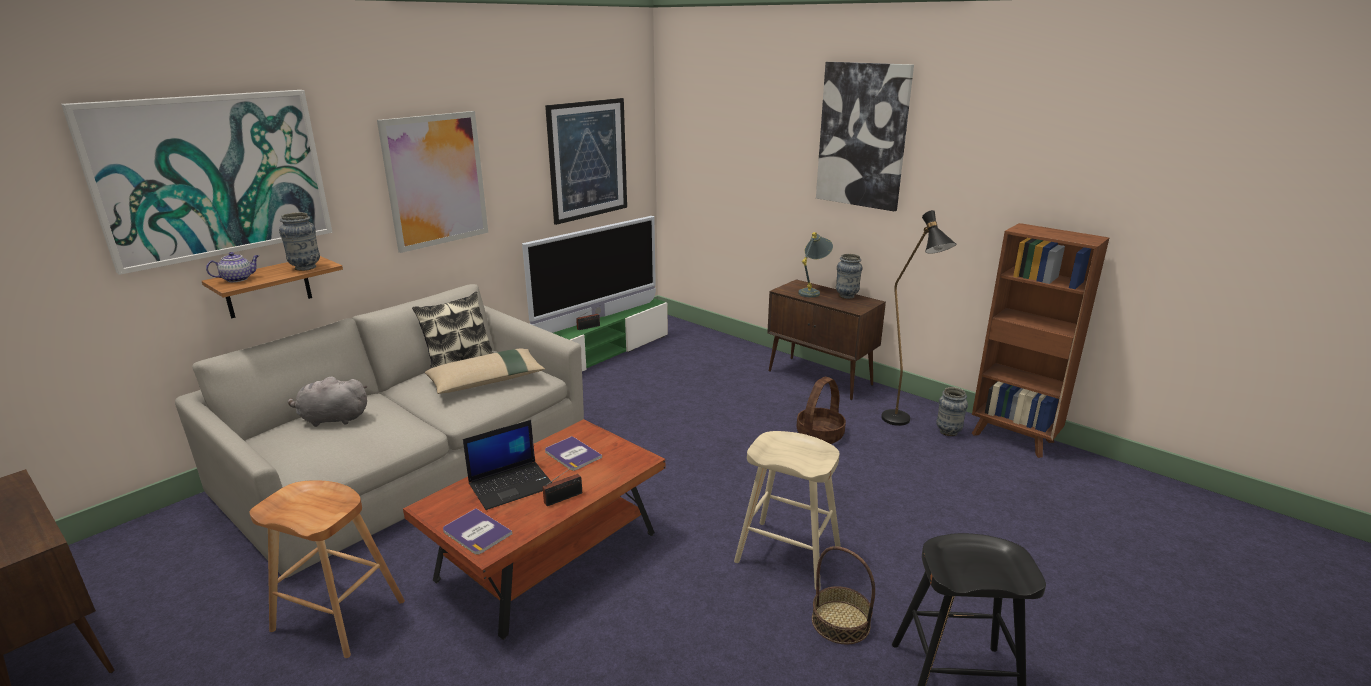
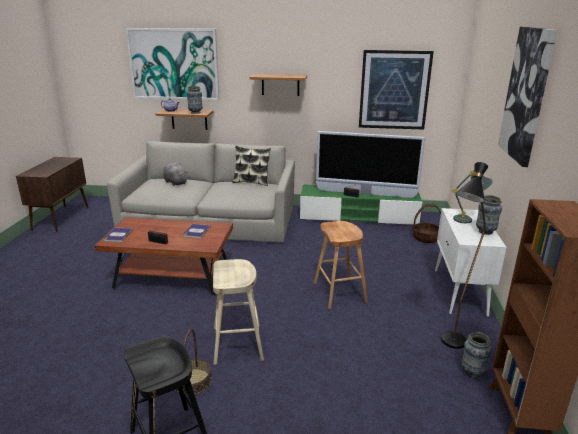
camera: 55 degrees right, 0 degrees up
brown stool [250,480,405,658] -> brown stool moved to [314,221,368,309]
picture [377,111,488,253] -> shelf [250,74,307,96]
beige pillow [425,349,545,394] -> none
laptop [463,420,552,510] -> none
brown cabinet [767,279,886,400] -> white cabinet [435,208,506,317]
basket [797,377,846,444] -> basket moved to [413,204,441,243]

